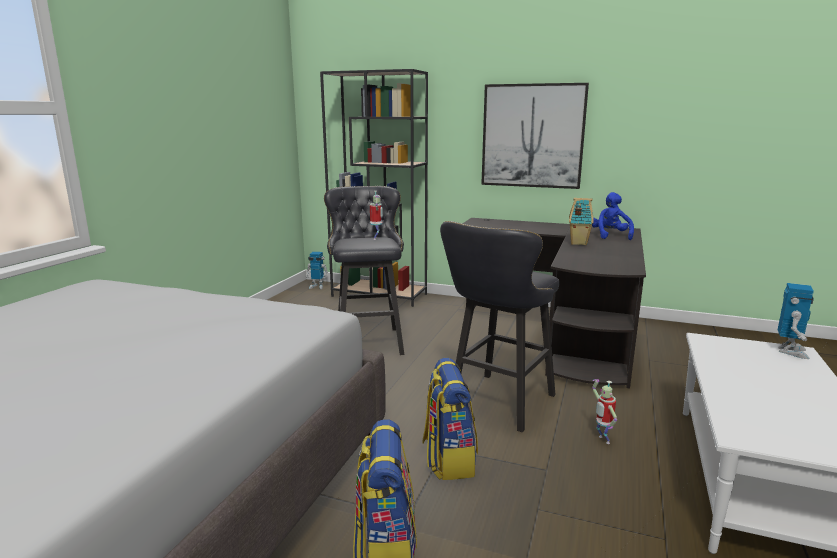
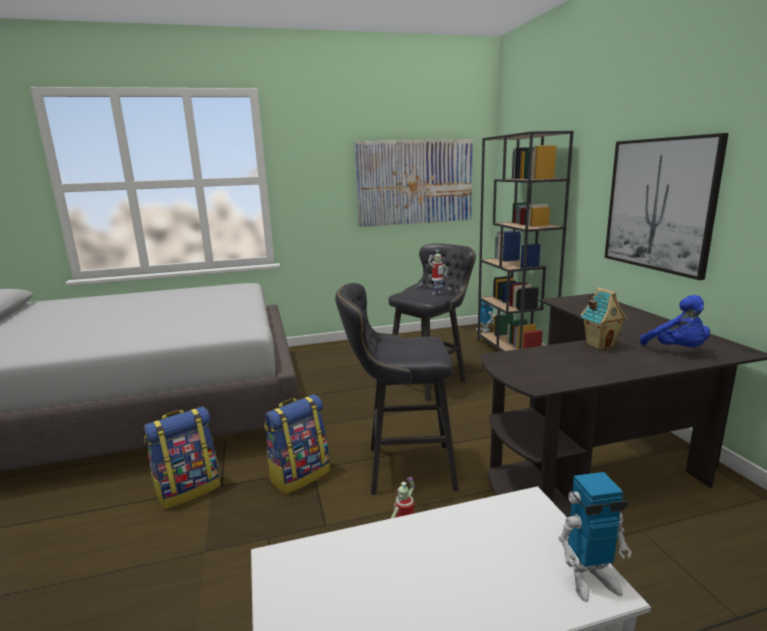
camera: 55 degrees right, 0 degrees up
blue plush toy [592,192,634,240] -> blue plush toy turned 105 degrees clockwise [640,295,710,347]
none -> picture [354,139,473,227]

